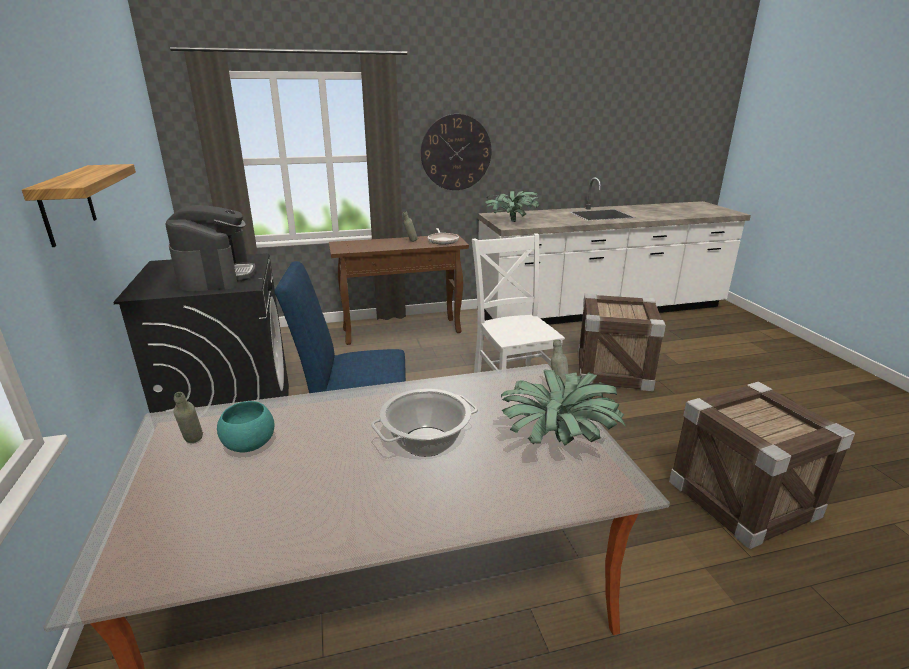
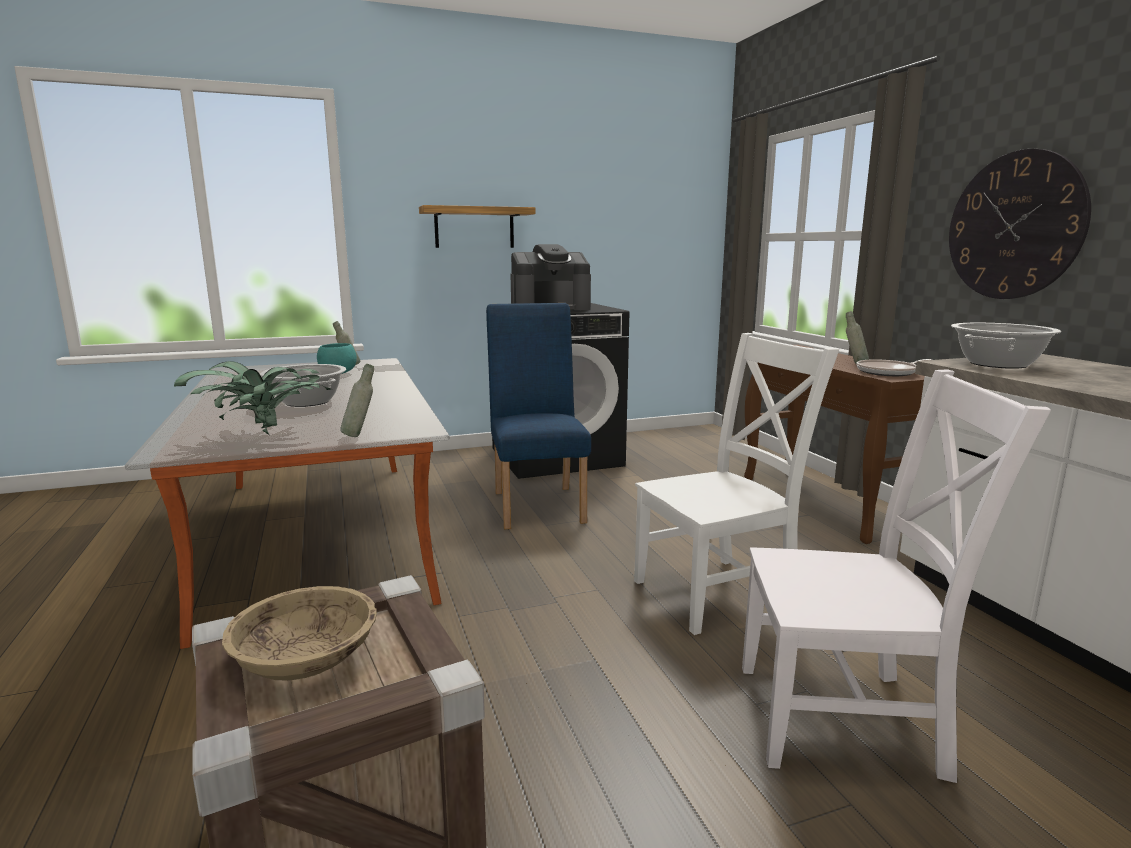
camera: 85 degrees right, 10 degrees down
potted plant [485,191,539,222] -> cooking pot [951,323,1062,369]
crate [578,294,666,391] -> white chair [742,369,1051,783]
none -> beige bowl [222,586,377,681]

